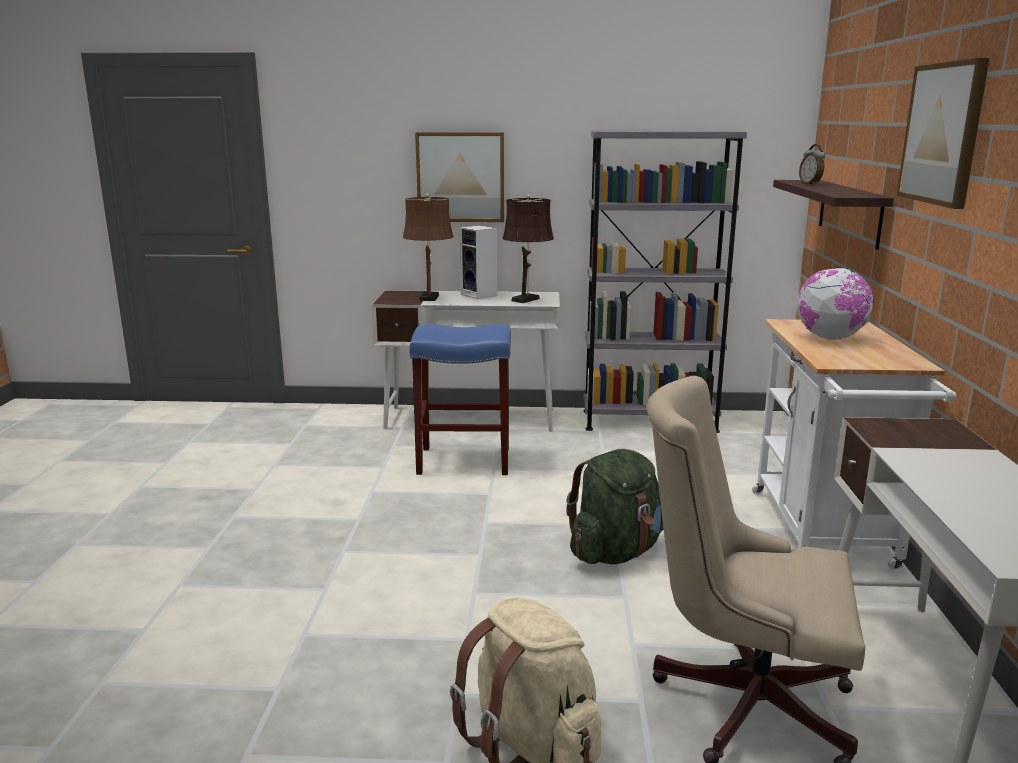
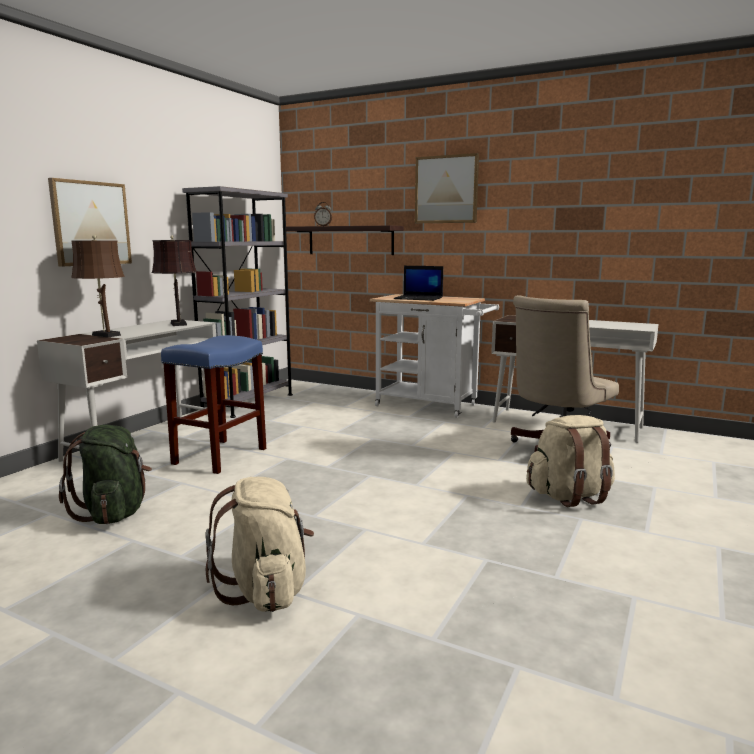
camera: 65 degrees left, 5 degrees down
speaker [459,225,497,299] -> none
green backpack [566,449,663,564] -> green backpack moved to [59,425,152,524]
globe [797,268,874,339] -> laptop [394,266,443,301]
none -> beige backpack [205,477,314,612]

